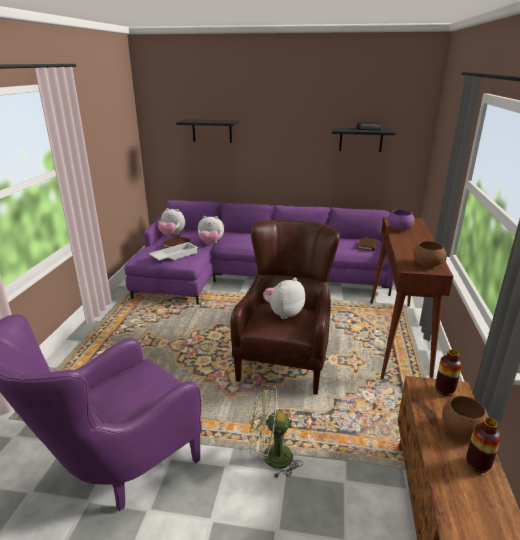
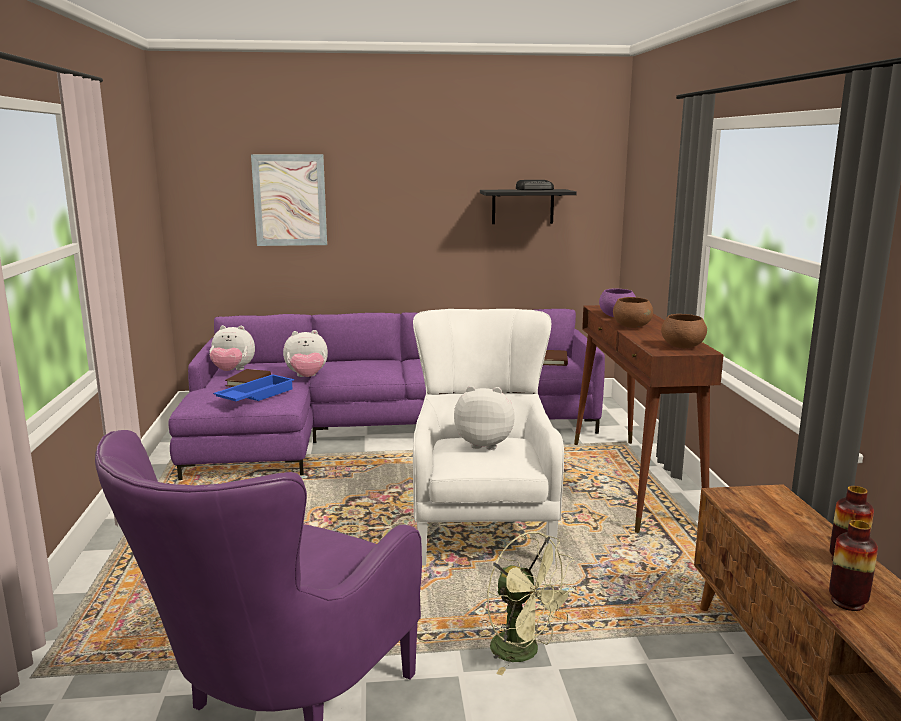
camera: 15 degrees left, 10 degrees down
white tray [149,242,198,260] -> blue tray [213,374,294,401]
black shelf [176,119,239,143] -> picture [251,154,327,246]
brown armchair [231,220,340,395] -> white armchair [413,309,564,566]
green fan [250,385,303,478] -> green fan turned 120 degrees counterclockwise [487,532,577,675]
plush toy [263,278,305,319] -> plush toy turned 60 degrees clockwise [454,386,515,450]
vase [435,349,462,396] -> vase moved to [829,520,878,611]
brown bowl [442,396,489,438] -> brown bowl moved to [613,297,653,328]

